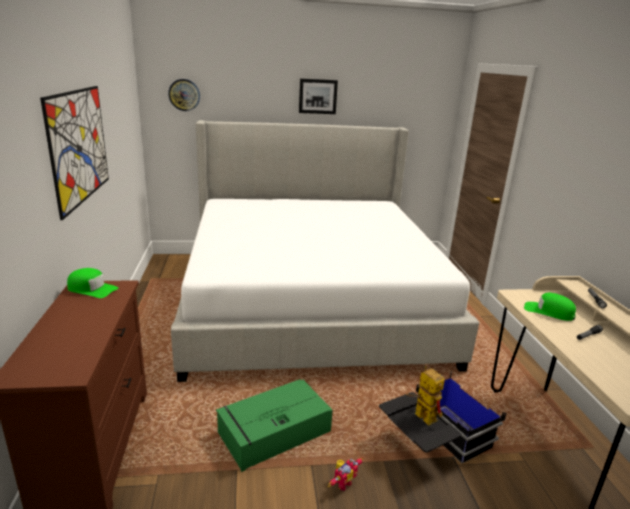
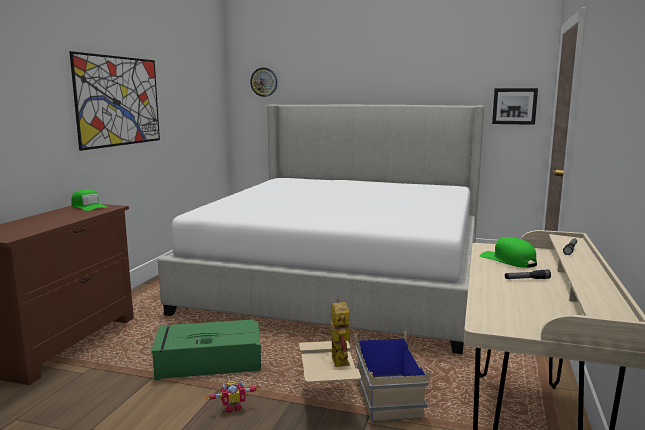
camera: 25 degrees right, 10 degrees down
picture [299,78,338,114] -> picture moved to [492,88,538,125]
black storage box [379,372,506,463] -> beige storage box [299,331,431,423]

